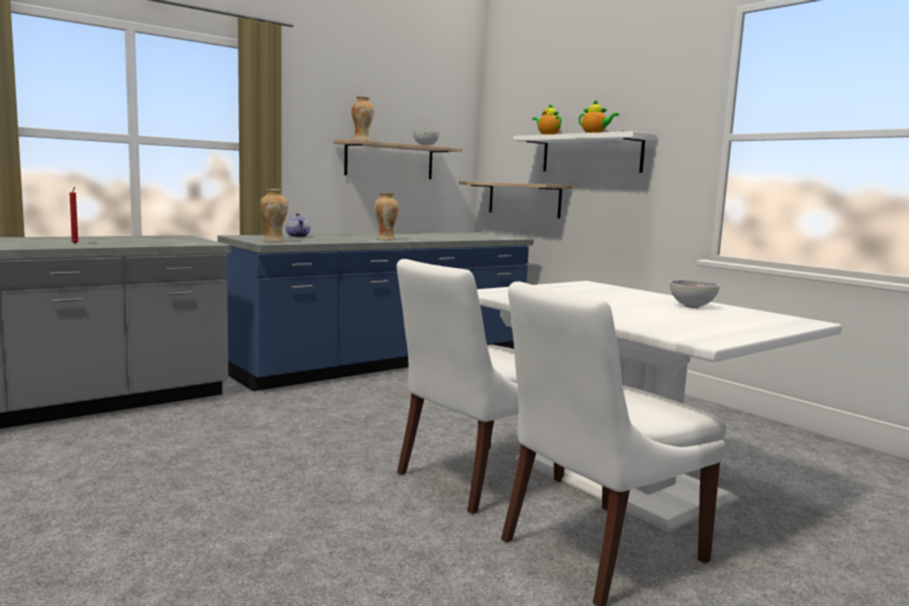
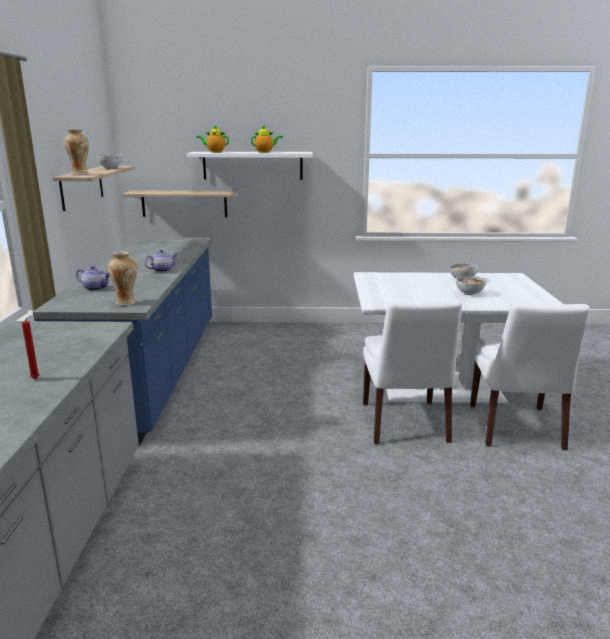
camera: 50 degrees left, 10 degrees up
vase [374,193,399,240] -> teapot [144,250,178,272]
none -> bowl [456,276,487,295]

